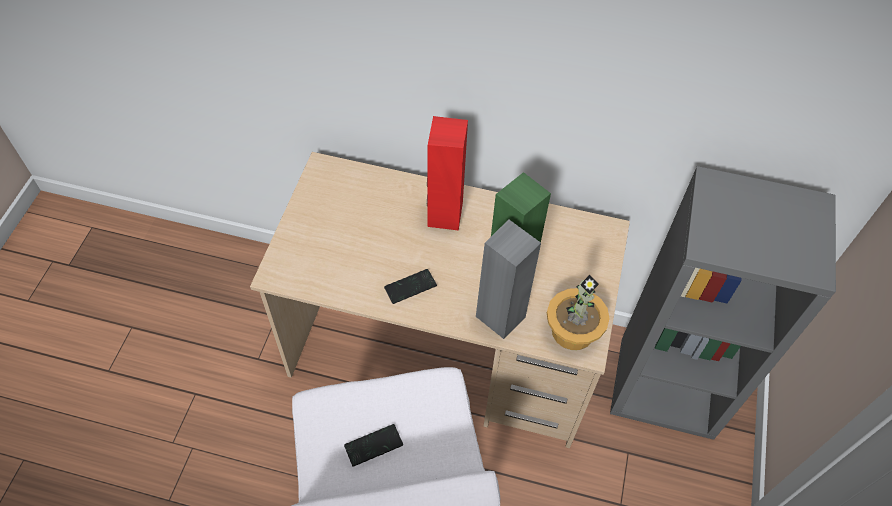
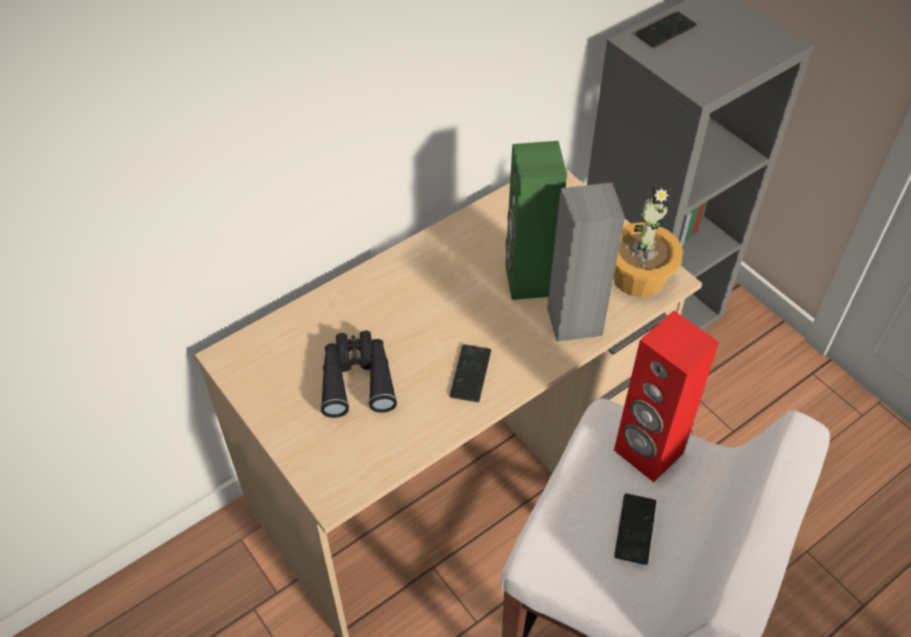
camera: 50 degrees left, 5 degrees down
red speaker [427,116,468,231] -> red speaker moved to [614,311,719,482]
none -> black binoculars [321,331,397,418]
none -> phone [636,12,697,47]

